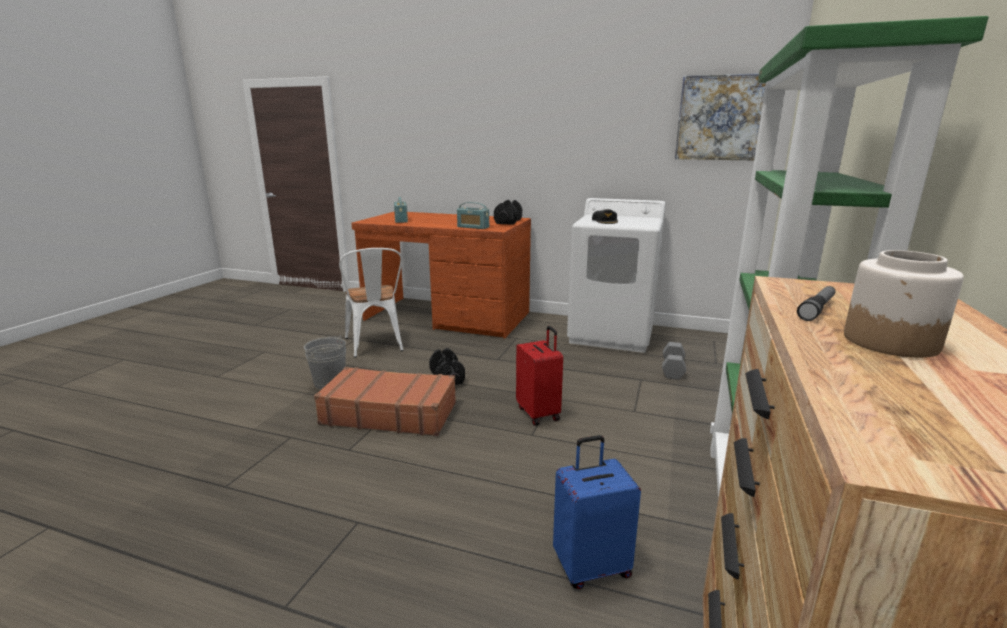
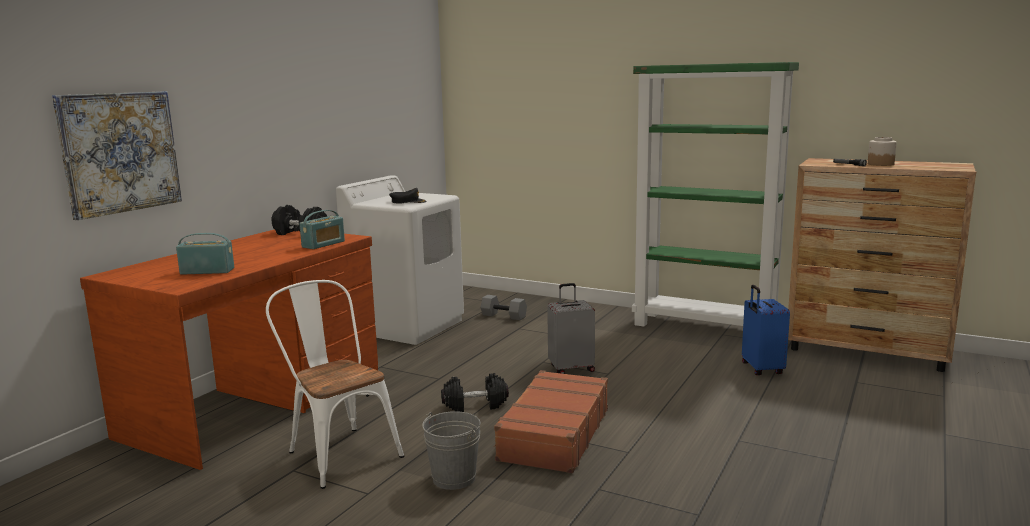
camera: 80 degrees left, 5 degrees down
white chair [339,248,404,358] -> white chair turned 120 degrees counterclockwise [266,280,404,489]
red suitcase [516,326,563,426] -> grey suitcase [547,283,595,374]
picture [675,73,766,160] -> picture moved to [52,91,182,220]

